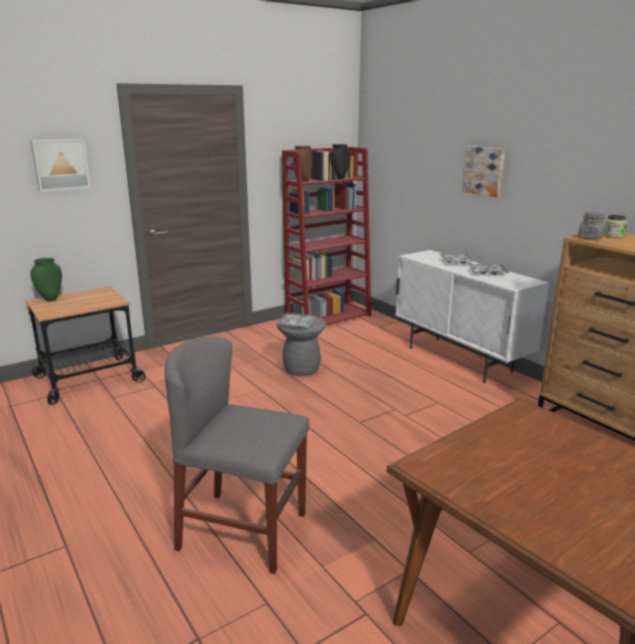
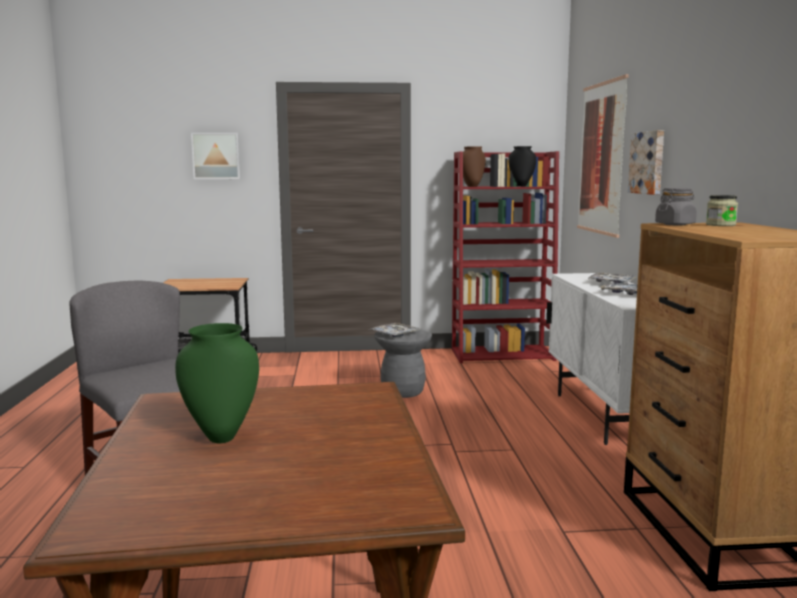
camera: 30 degrees right, 10 degrees down
green vase [30,258,62,301] -> green vase moved to [175,323,259,443]
none -> picture [577,74,629,238]

